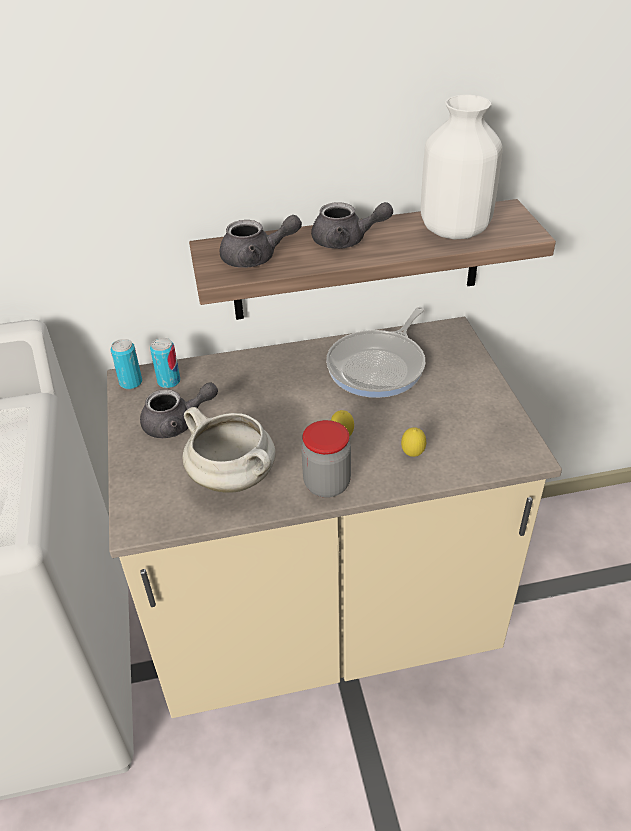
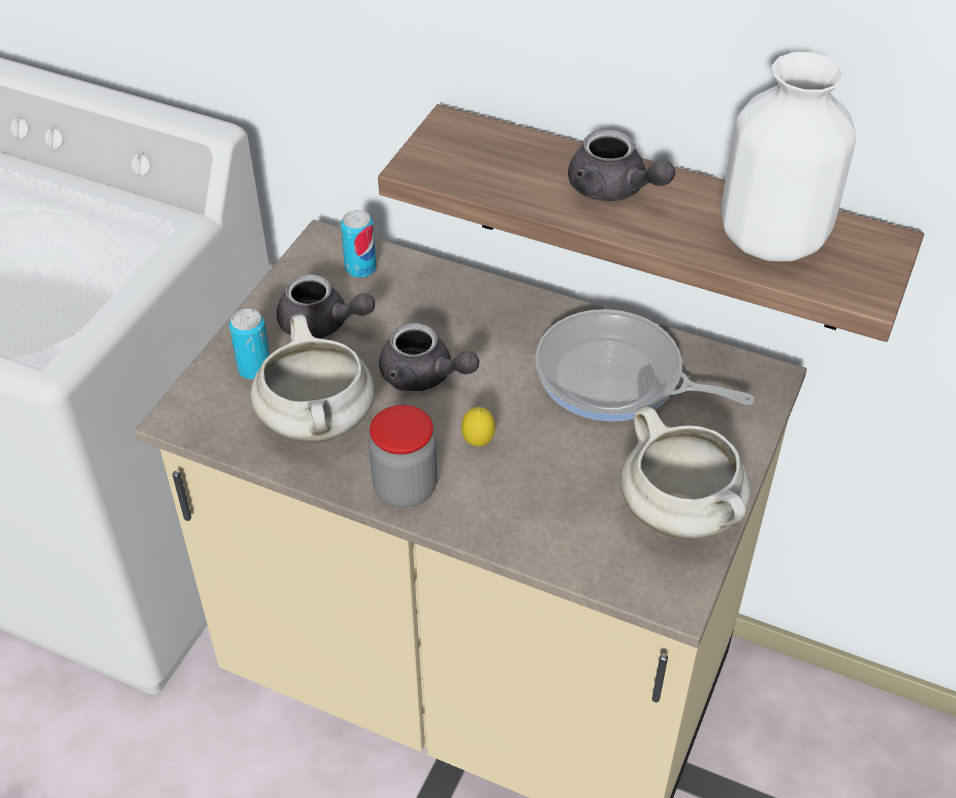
camera: 35 degrees right, 5 degrees up
can [110,339,142,389] -> can moved to [229,309,270,380]
grey teapot [220,215,302,268] -> grey teapot moved to [379,323,480,391]
frying pan [326,307,425,398] -> frying pan turned 45 degrees clockwise [535,309,754,422]
lemon [401,427,426,457] -> none
none -> white cooking pot [621,407,750,540]

